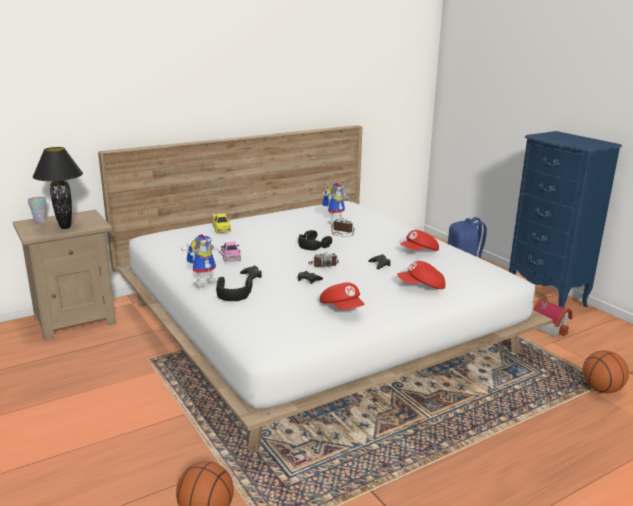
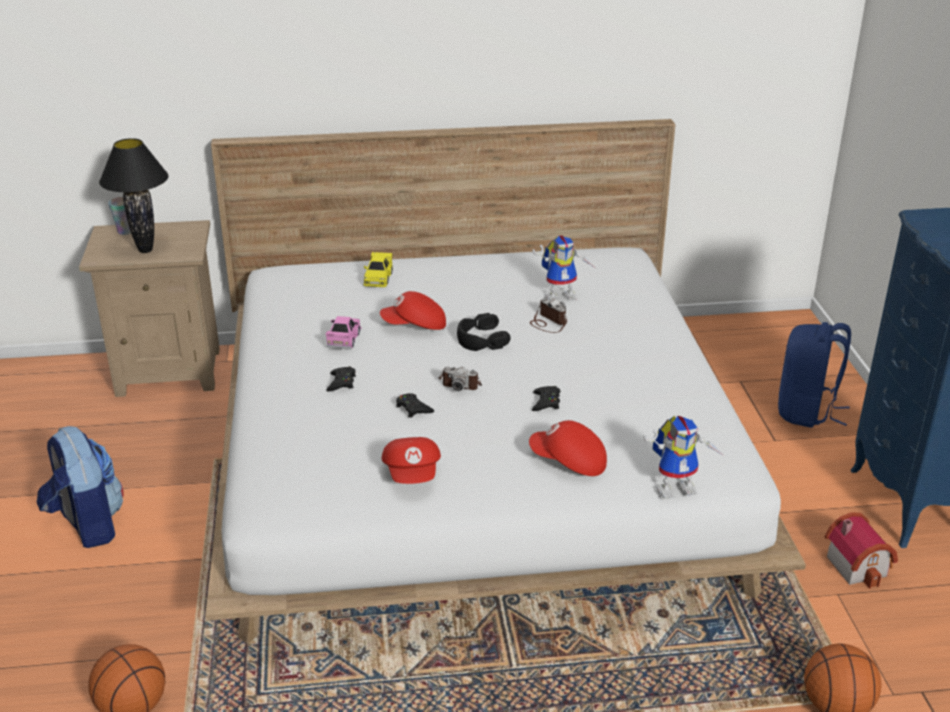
camera: 25 degrees right, 10 degrees up
toy robot [180,234,229,288] -> toy robot moved to [643,416,724,499]
black headphones [216,277,253,301] -> none
red cap [400,230,439,251] -> red cap moved to [380,291,446,330]
none -> backpack [37,426,124,548]

